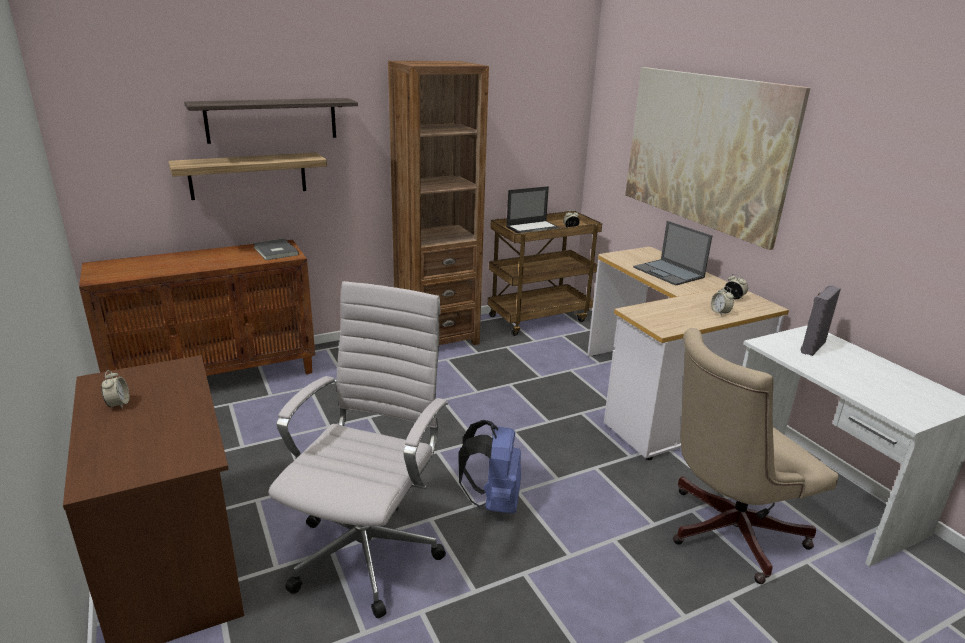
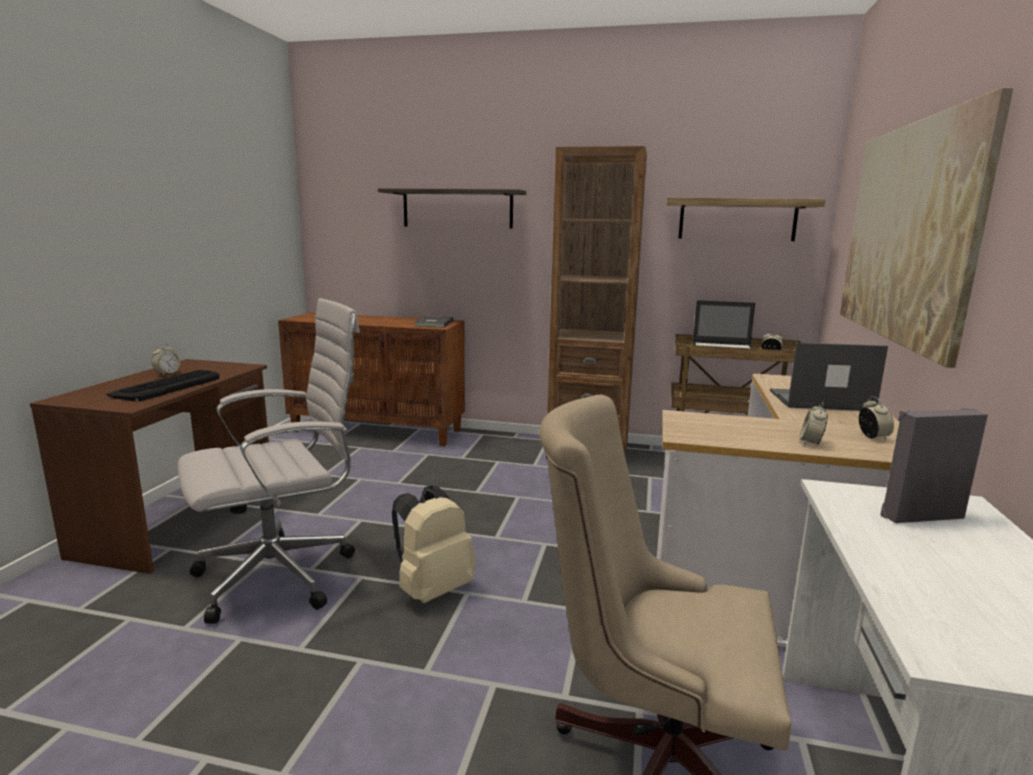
camera: 40 degrees right, 10 degrees down
shelf [168,152,327,200] -> shelf moved to [666,197,826,241]
blue backpack [459,420,521,513] -> beige backpack [392,485,476,603]
laptop [633,221,712,286] -> laptop turned 90 degrees clockwise [770,342,888,411]
none -> keyboard [107,370,220,401]

